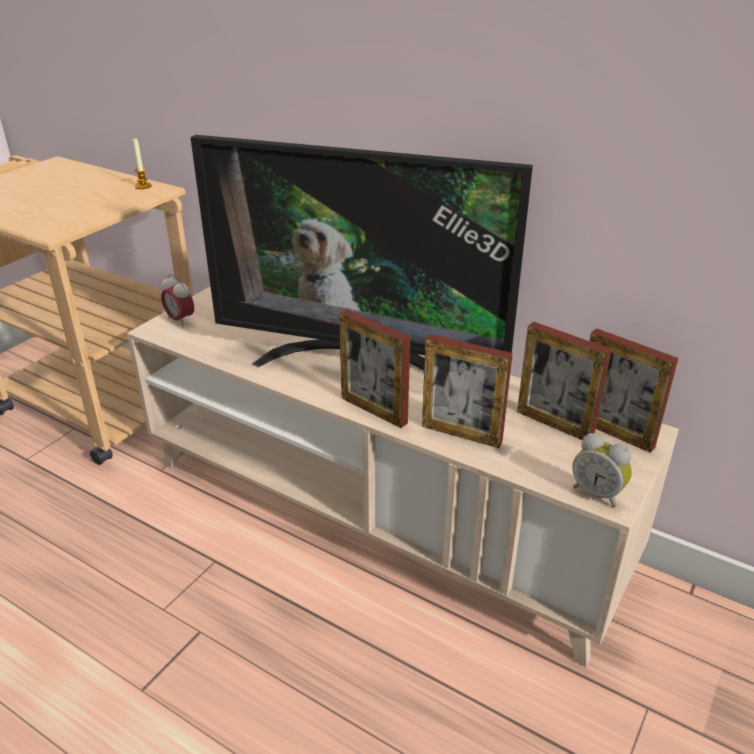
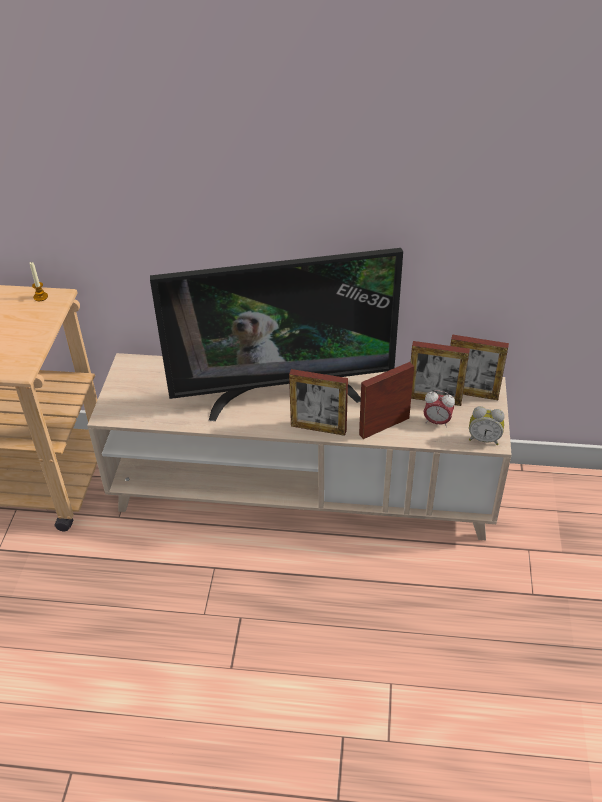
camera: 25 degrees left, 10 degrees up
alarm clock [161,274,194,327] -> alarm clock moved to [423,390,455,428]
picture frame [422,334,513,448] -> picture frame turned 150 degrees clockwise [359,362,414,439]

